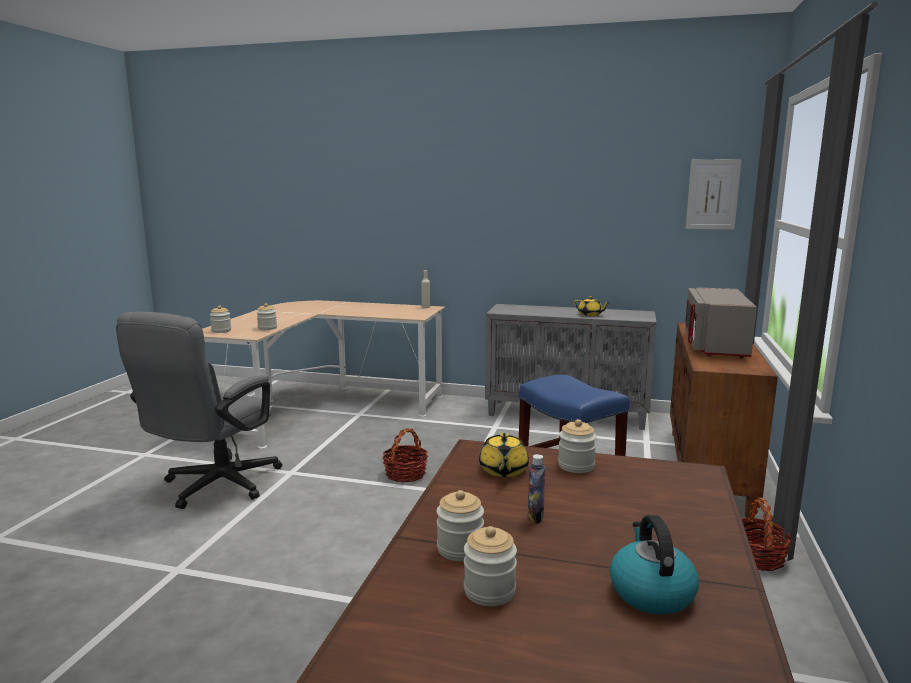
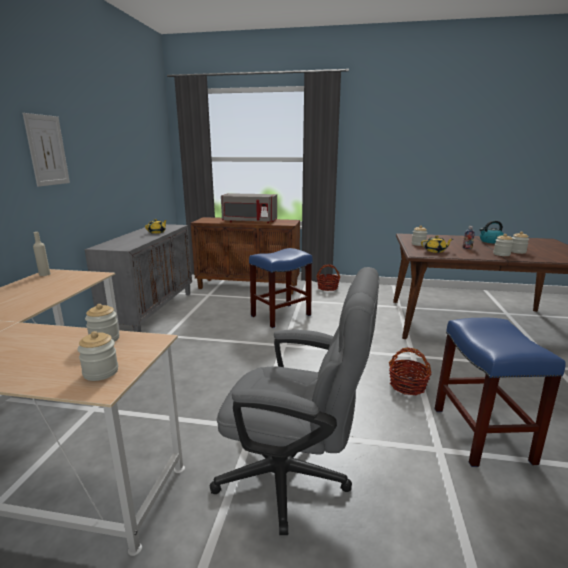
camera: 95 degrees left, 5 degrees up
basket [382,428,428,482] -> basket moved to [389,348,431,395]
picture [686,159,742,230] -> picture moved to [23,113,70,187]
none -> blue stool [435,318,566,467]

